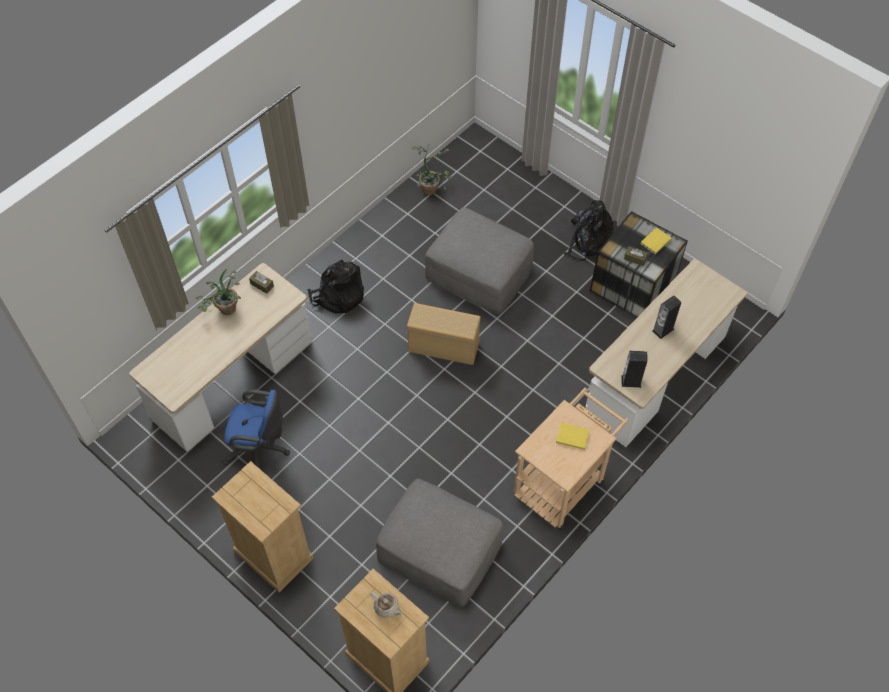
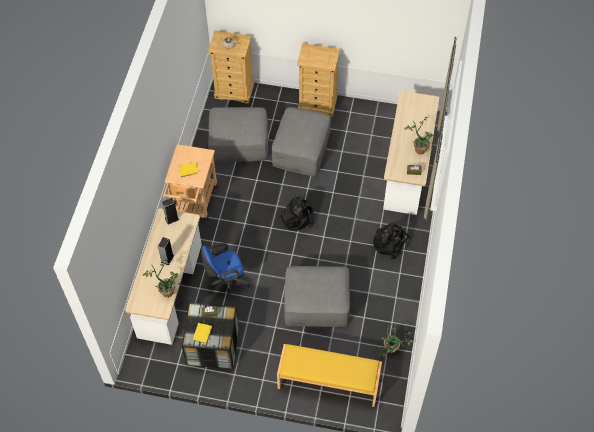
camera: 150 degrees right, 0 degrees up
blue office chair [222,390,290,469] -> blue office chair moved to [201,243,251,300]
beige storage box [407,303,481,365] -> none
black backpack [564,200,613,261] -> black backpack moved to [279,197,314,231]
none -> potted plant [143,258,181,298]
none -> grey ottoman [272,107,331,176]
none -> yellow bench [277,344,382,407]

